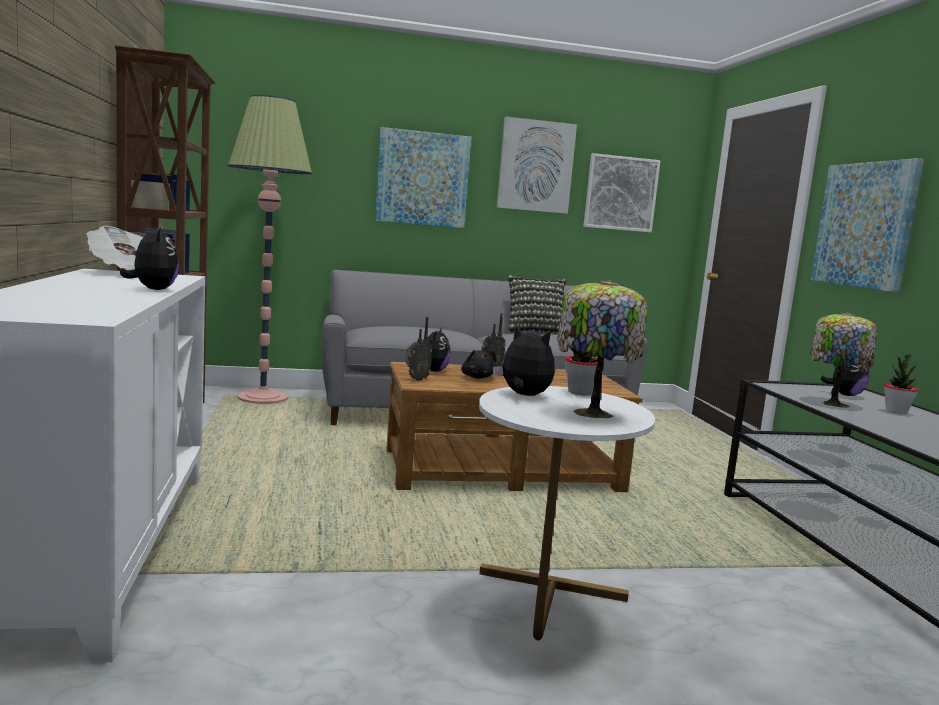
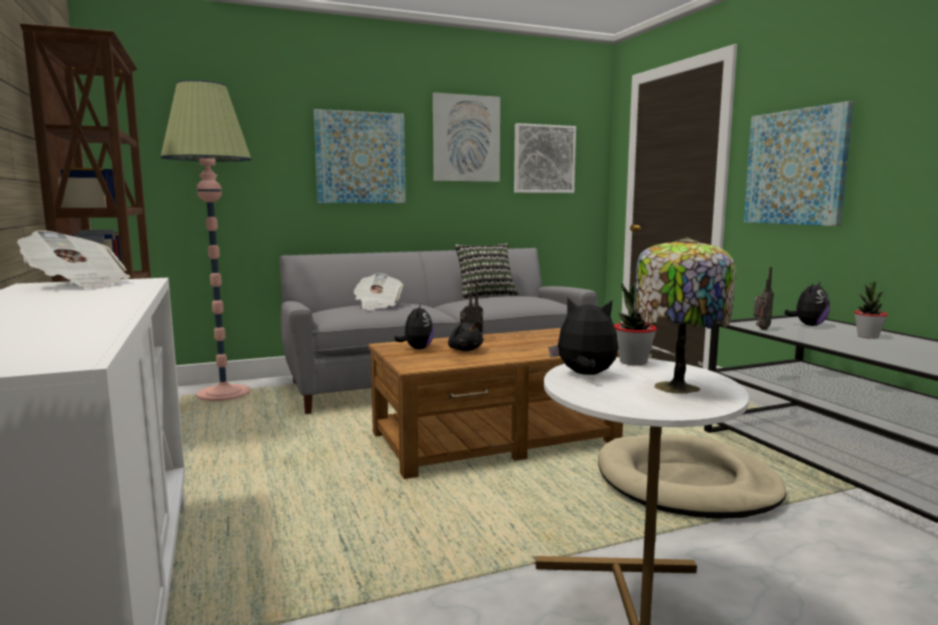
camera: 10 degrees left, 0 degrees up
plush toy [120,226,179,290] -> none
radio [406,317,432,381] -> radio moved to [753,267,774,330]
table lamp [810,312,878,408] -> none
none -> newspaper [353,273,403,310]
none -> beige dog bed [598,434,786,519]

